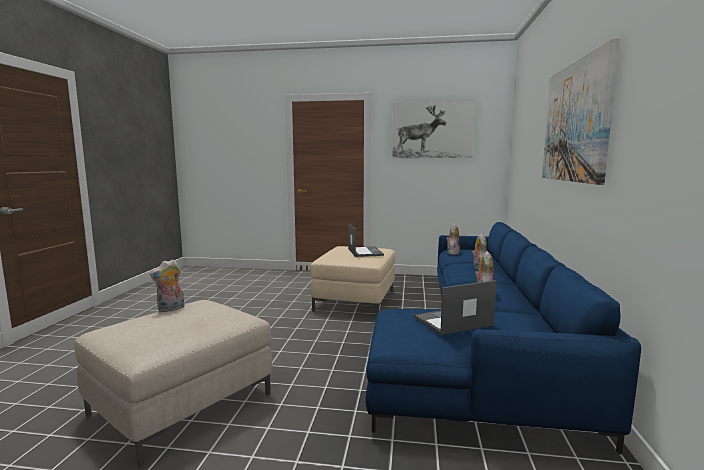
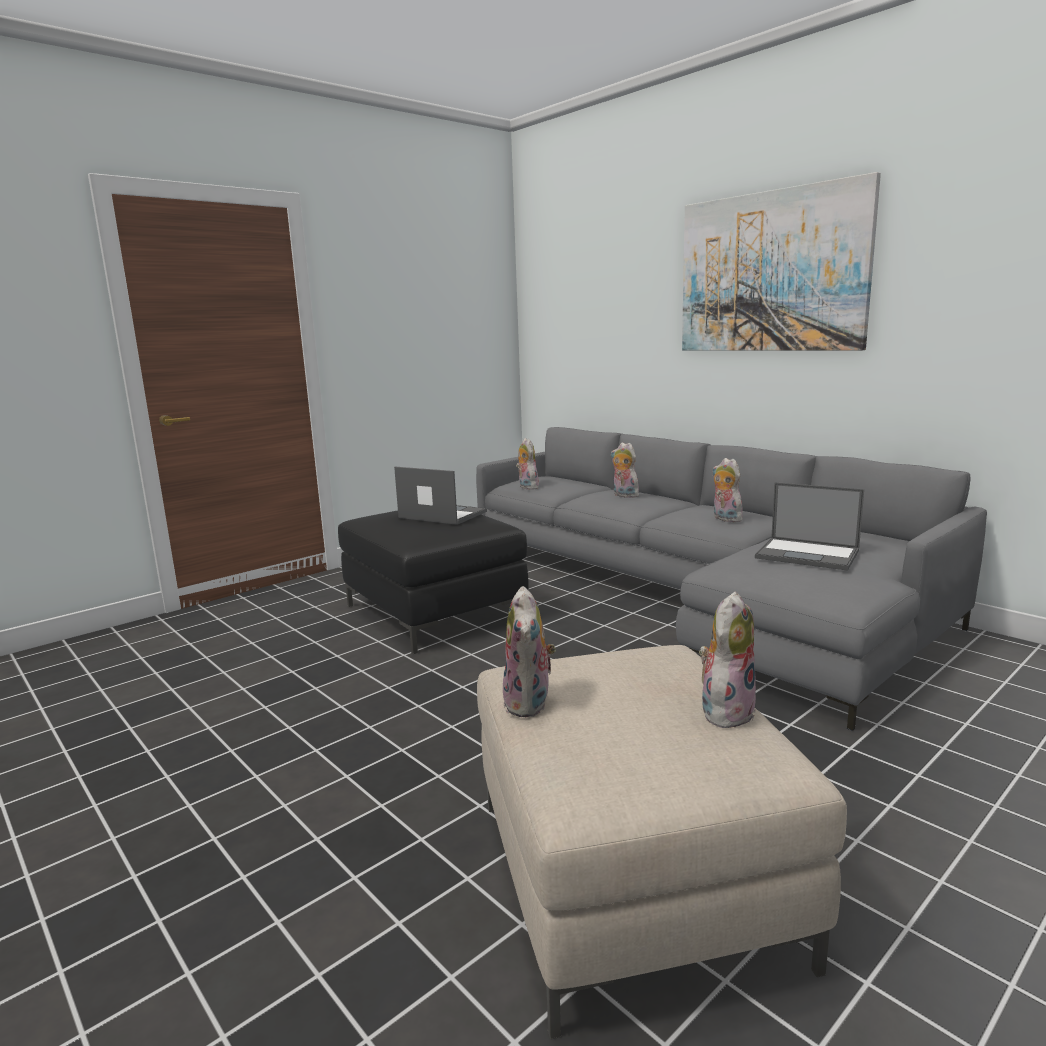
camera: 50 degrees left, 5 degrees up
beige ottoman [310,246,396,317] -> black ottoman [338,511,529,654]
blue sofa [365,222,641,454] -> grey sofa [476,427,987,731]
picture [392,101,476,158] -> none
laptop [414,280,497,335] -> laptop turned 75 degrees counterclockwise [755,482,864,571]
none -> plush toy [699,592,756,729]

